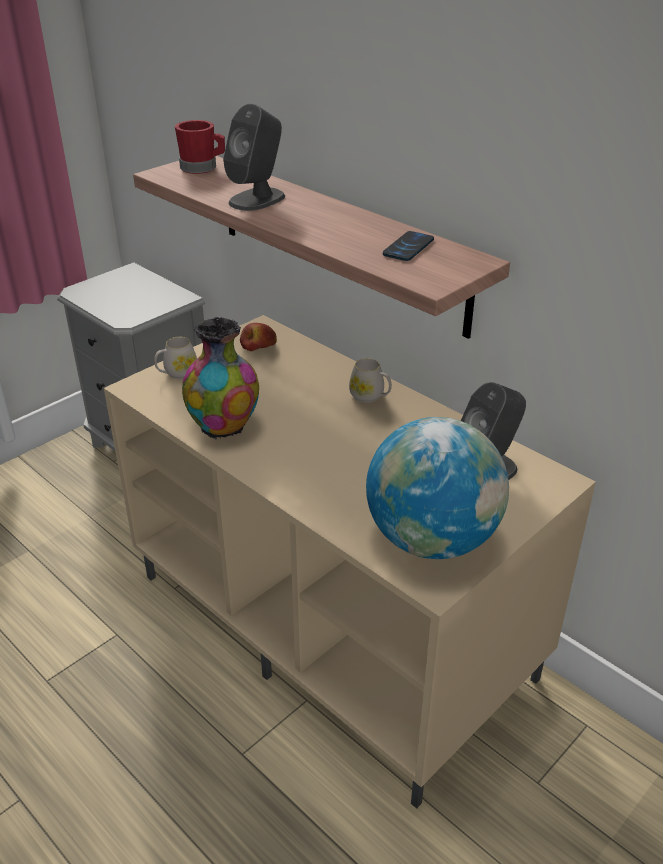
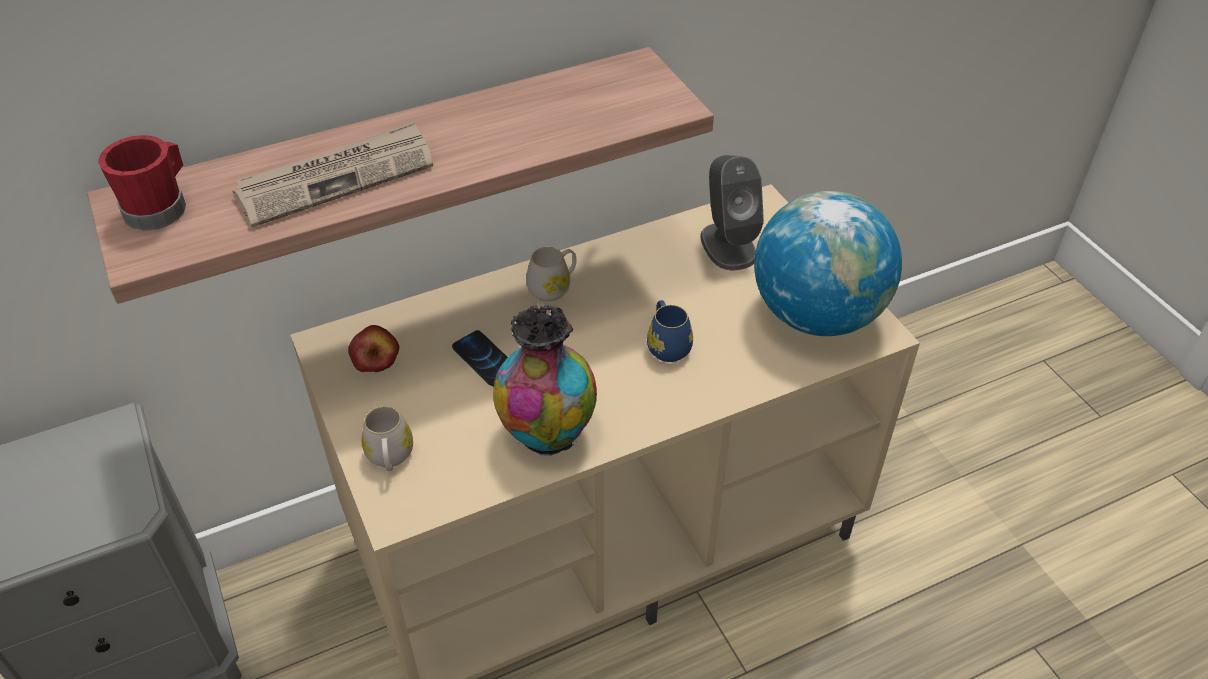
camera: 70 degrees left, 10 degrees up
grey speaker [223,104,285,211] -> newspaper [233,121,433,227]
phone [383,231,434,261] -> phone moved to [452,330,508,386]
none -> blue mug [647,300,693,362]

